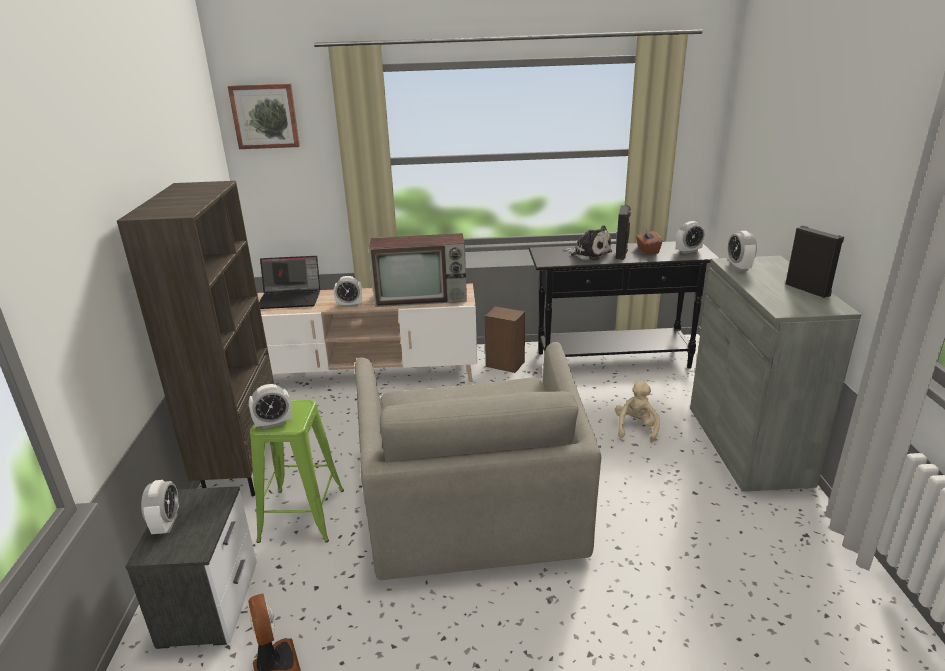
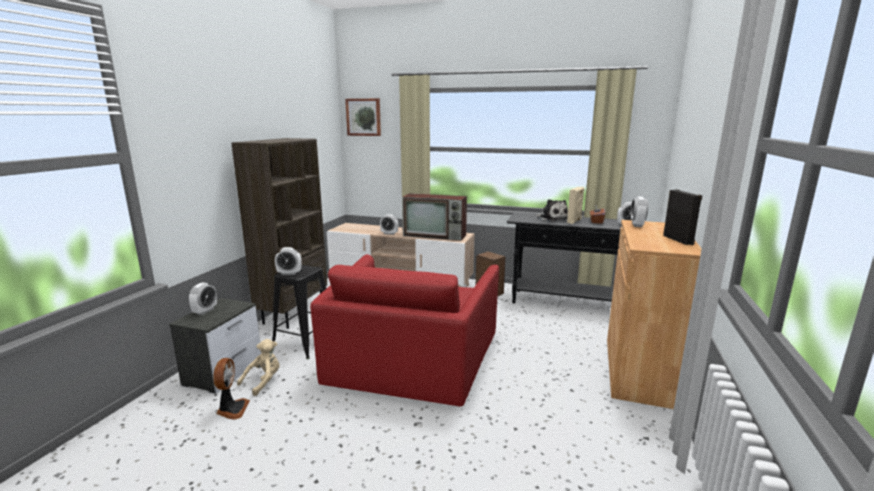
camera: 20 degrees right, 10 degrees down
green stool [250,399,344,543] -> black stool [272,265,327,359]
laptop [259,256,320,309] -> none
grey armchair [355,342,601,580] -> red armchair [310,254,499,407]
black speaker [615,205,631,260] -> beige speaker [567,187,585,224]
beige plush toy [615,381,660,443] -> beige plush toy moved to [237,339,280,396]
grey cabinet [690,256,861,492] -> brown cabinet [607,220,702,409]

